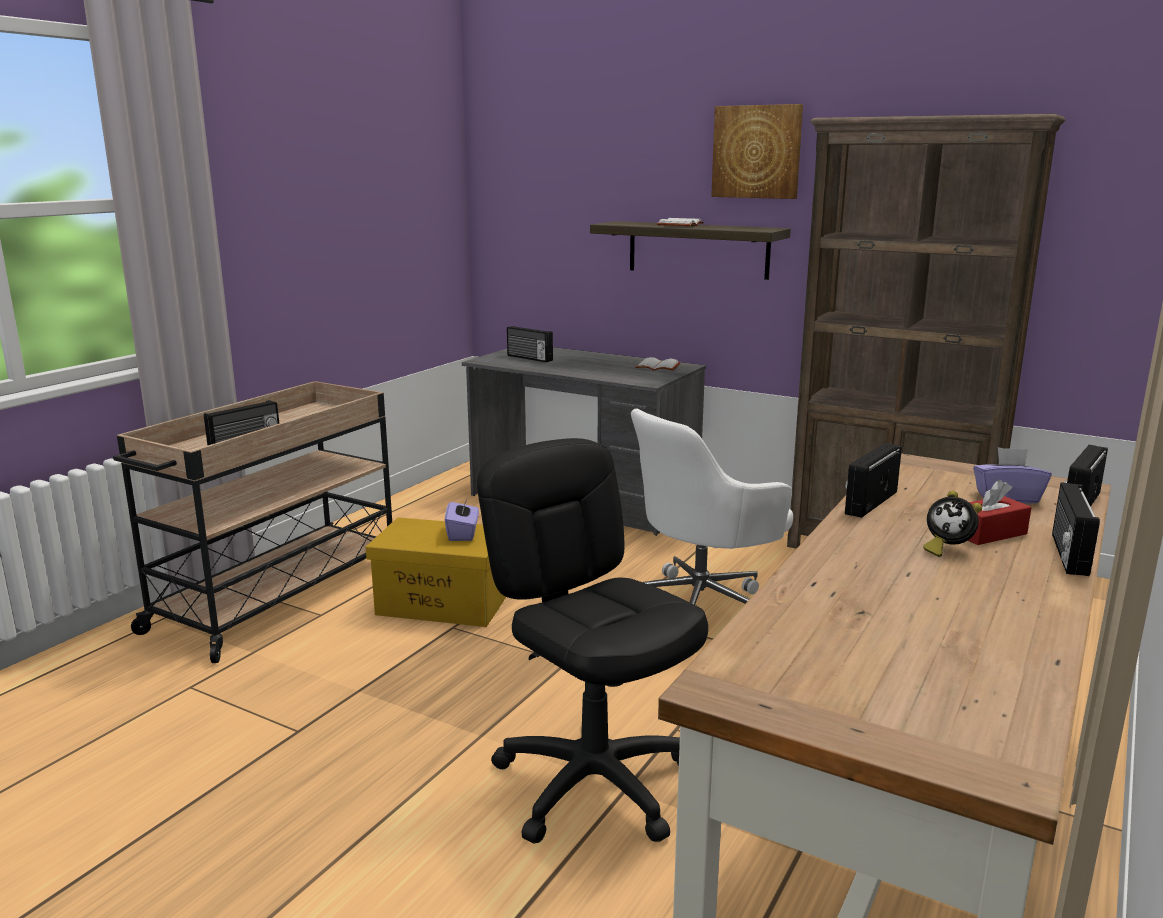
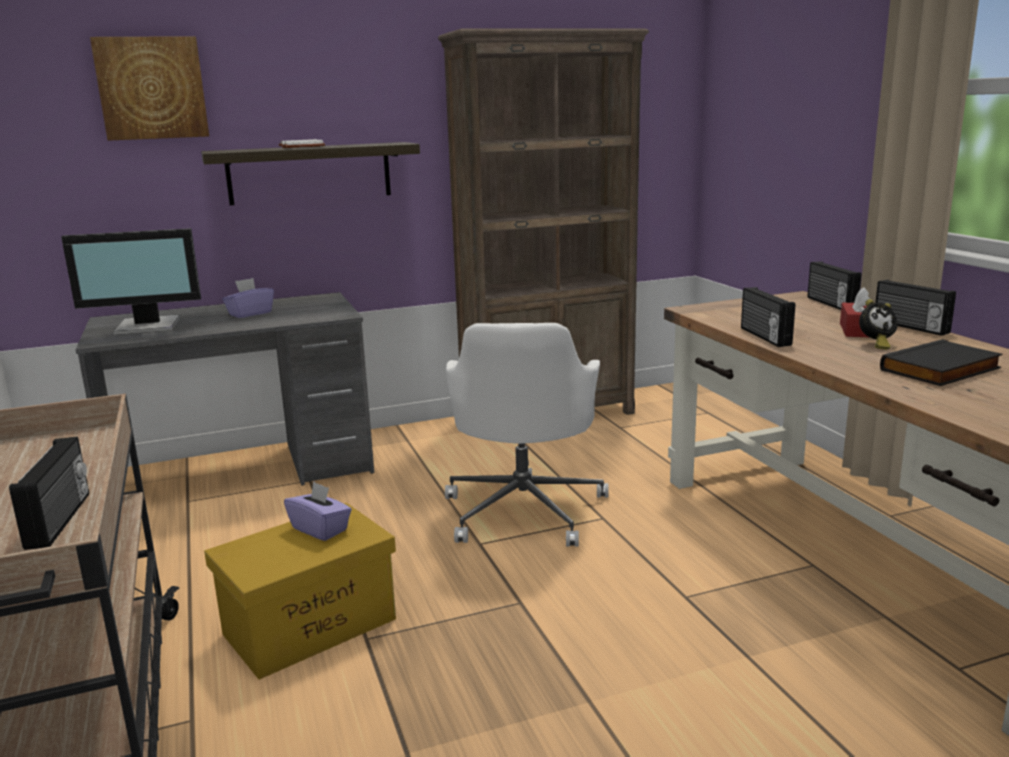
camera: 50 degrees left, 0 degrees up
black office chair [477,438,708,843] -> none
radio [507,326,553,362] -> monitor [61,228,201,335]
white book [635,357,681,371] -> none
picture [711,104,803,199] -> picture moved to [90,36,209,141]
purple tissue box [973,447,1051,503] -> purple tissue box moved to [222,278,274,318]
none -> black book [880,339,1003,386]

